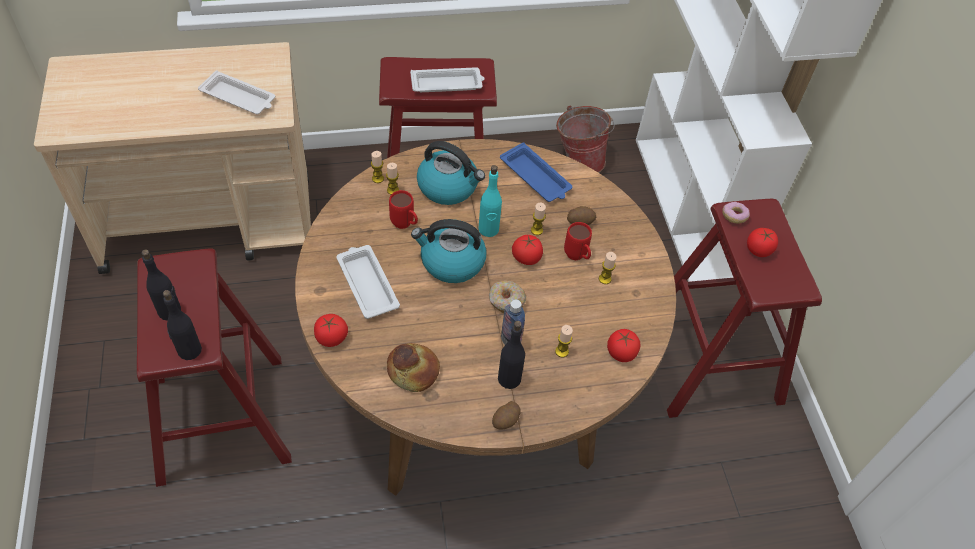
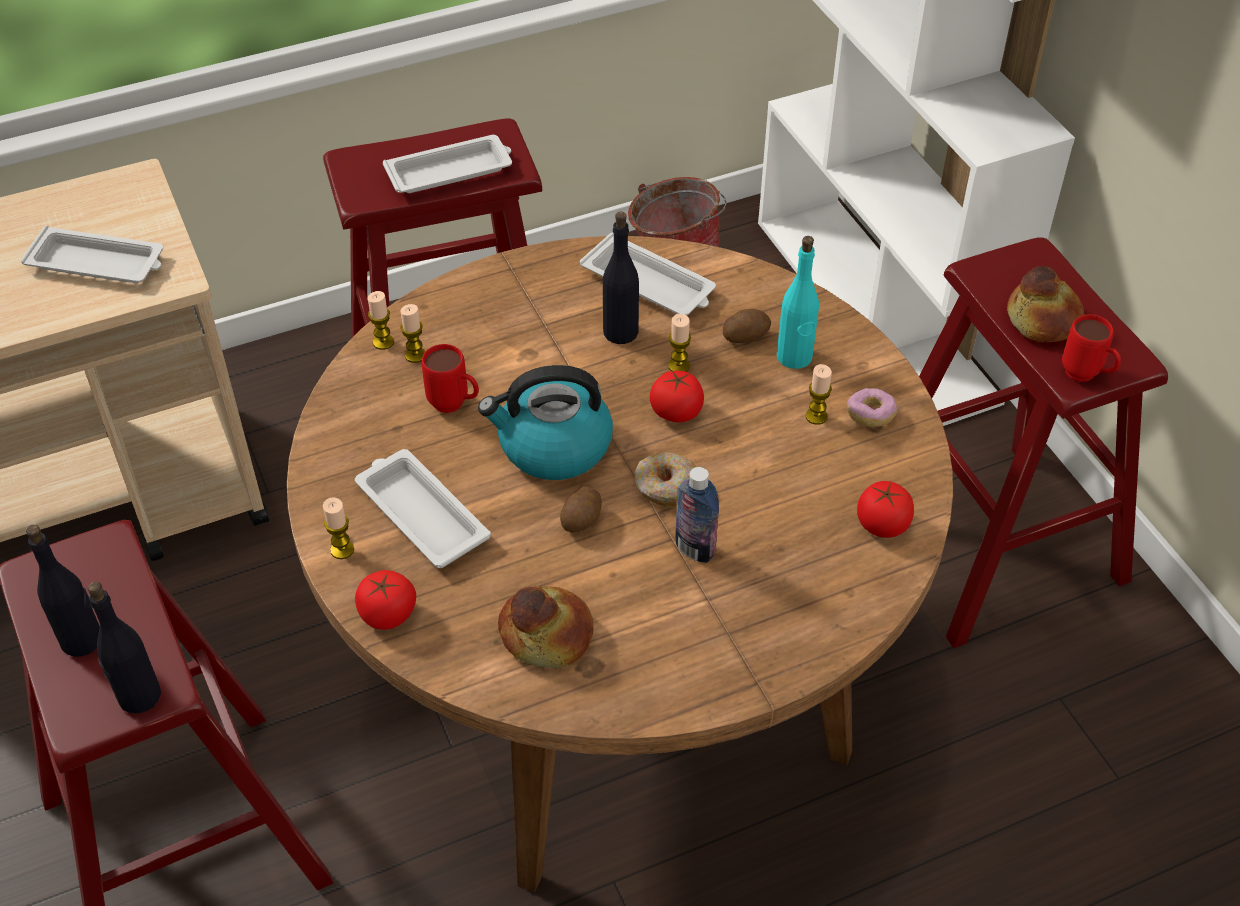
camera: 10 degrees left, 5 degrees down
kettle [417,141,485,205] -> none
turquoise bottle [478,165,502,237] -> turquoise bottle moved to [777,236,819,369]
potato [492,401,521,430] -> potato moved to [560,486,602,533]
black bottle [498,321,525,389] -> black bottle moved to [603,212,639,344]
blue tray [500,142,572,202] -> white tray [580,233,716,316]
candle [555,325,573,357] -> candle moved to [323,497,354,559]
red mug [564,222,592,260] -> red mug moved to [1062,314,1121,382]
donut [722,202,750,224] -> donut moved to [847,388,897,427]
tomato [747,228,778,257] -> bread [1007,266,1084,342]

